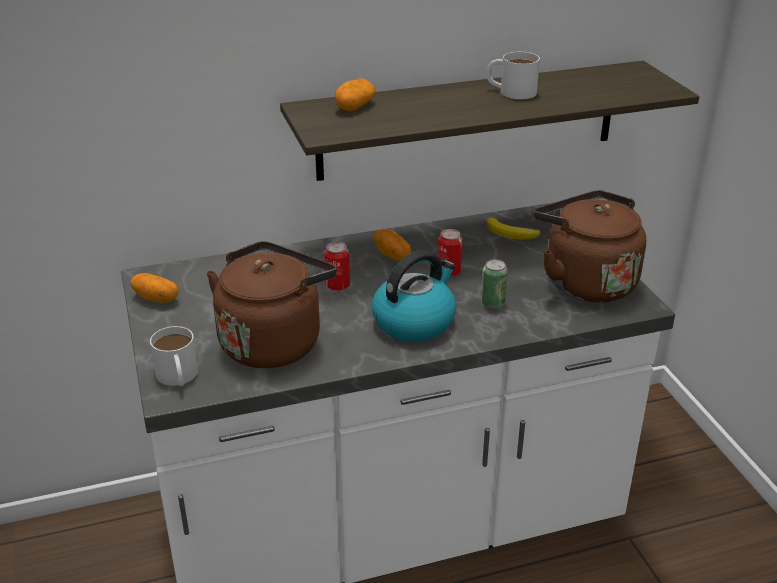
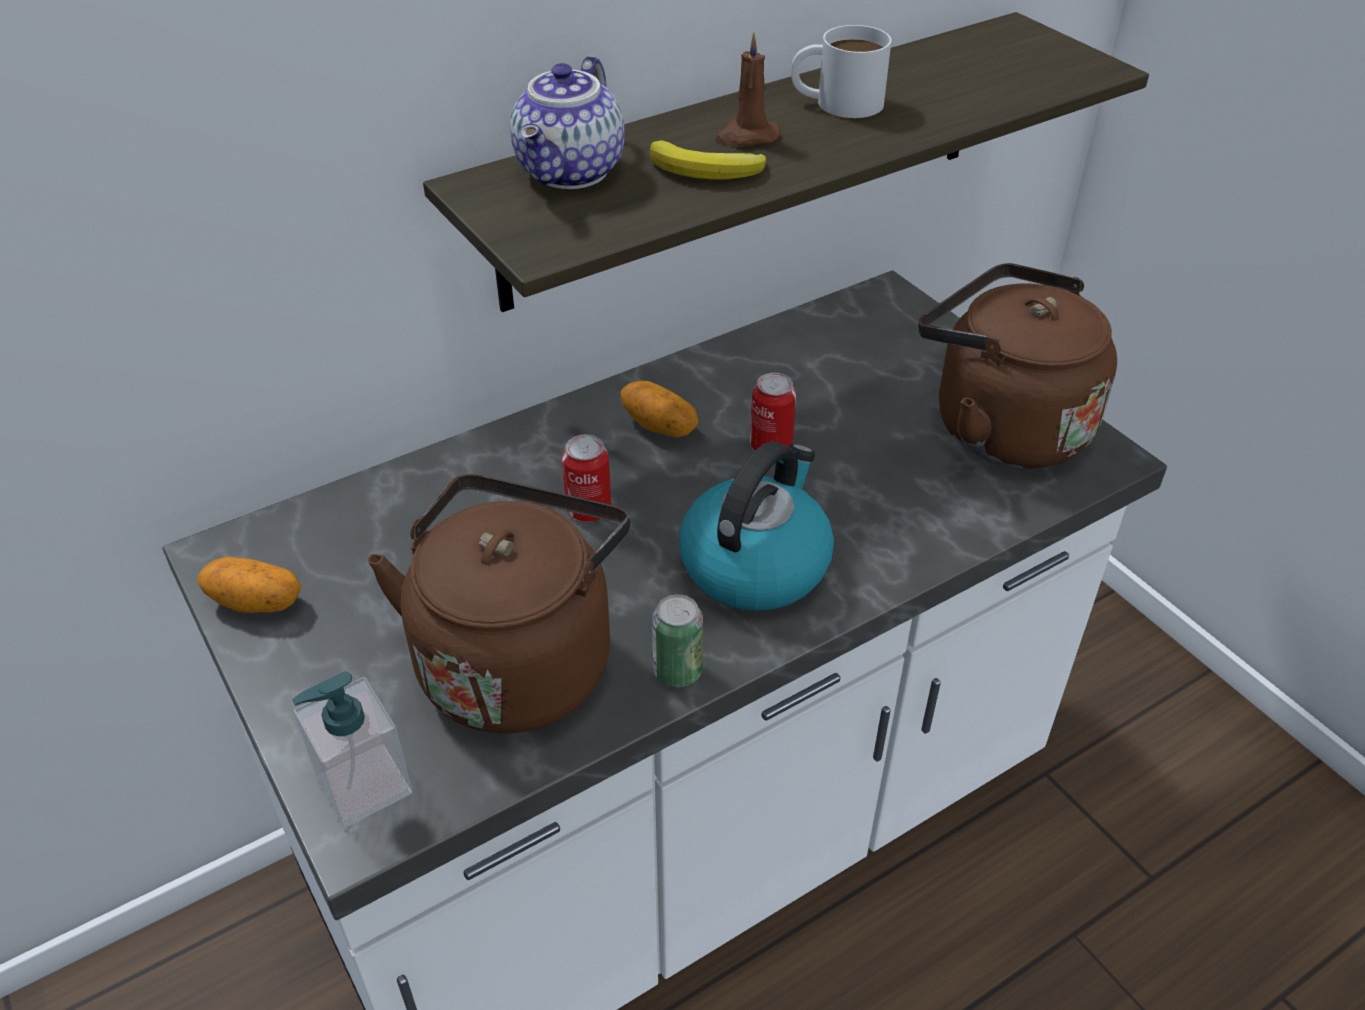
camera: 15 degrees left, 10 degrees up
white mug [150,326,198,386] -> soap dispenser [292,671,413,828]
potato [335,79,376,111] -> teapot [510,55,624,189]
can [481,259,508,308] -> can moved to [652,594,703,687]
banana [486,218,541,239] -> banana moved to [650,140,766,180]
none -> brown candle [716,32,780,146]

